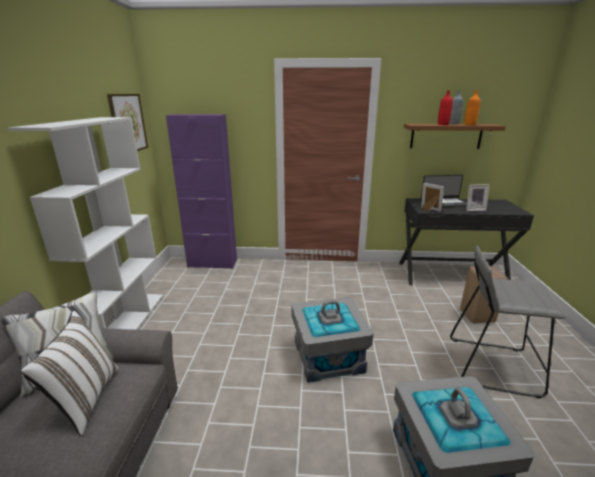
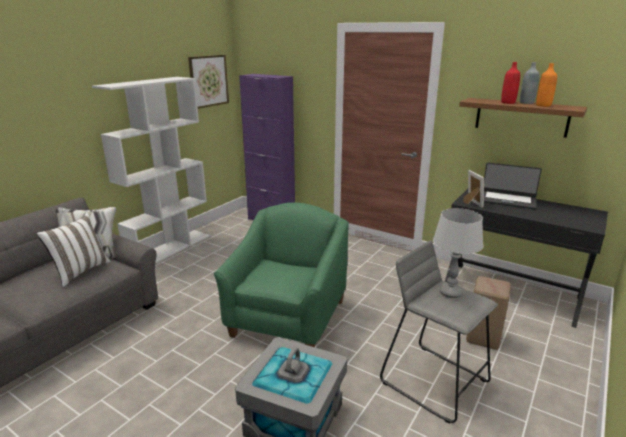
camera: 30 degrees right, 0 degrees up
grey storage box [291,297,374,383] -> green armchair [214,203,349,347]
picture frame [466,184,490,211] -> none
none -> grey table lamp [433,208,483,298]

